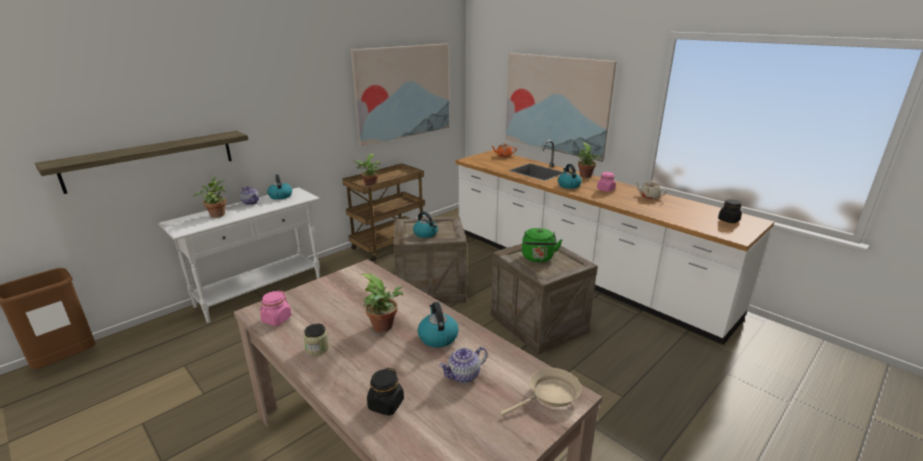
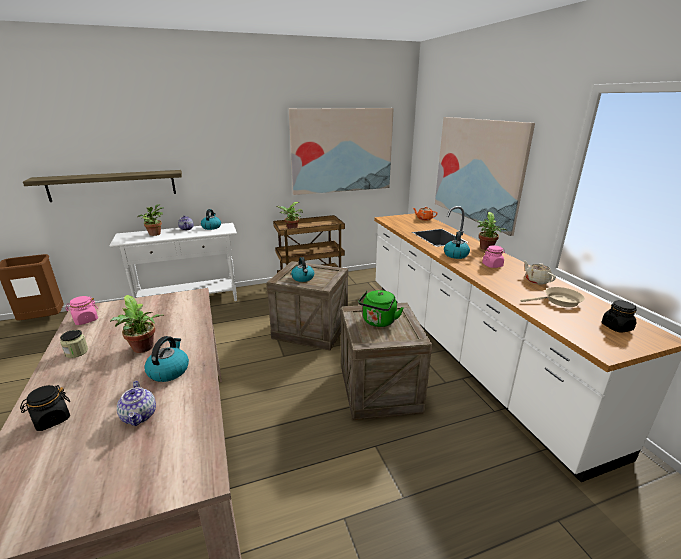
camera: 25 degrees right, 0 degrees up
teapot [439,347,488,383] -> teapot turned 105 degrees counterclockwise [117,381,156,426]
beige frying pan [500,368,582,416] -> beige frying pan moved to [521,287,585,307]

